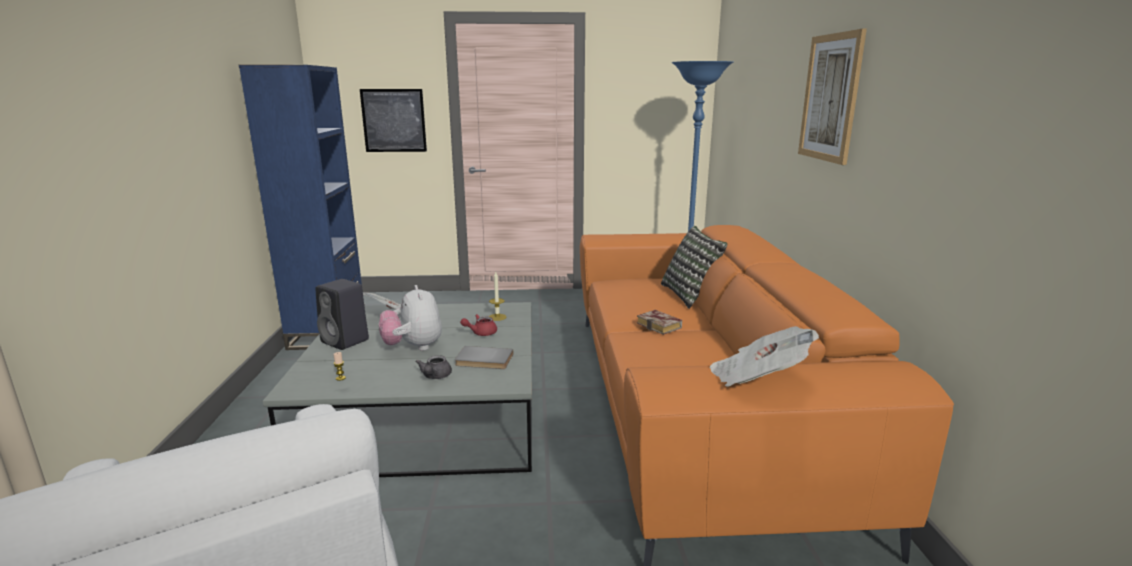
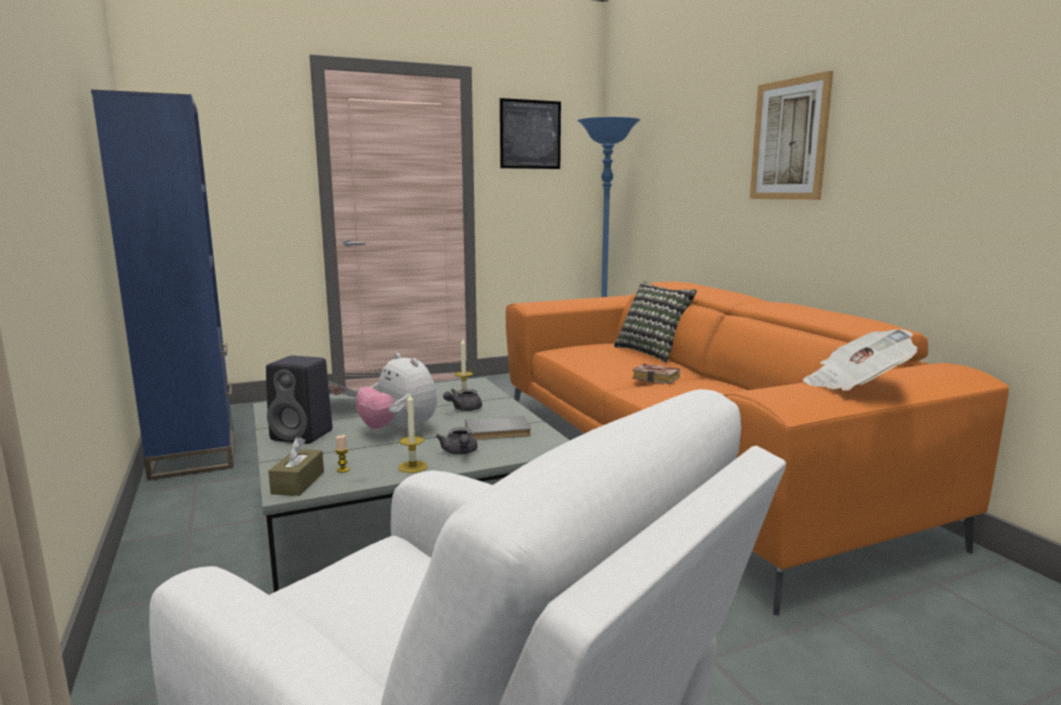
camera: 20 degrees left, 5 degrees down
picture [360,89,427,152] -> picture moved to [500,98,561,169]
red teapot [460,314,497,336] -> grey teapot [443,388,482,411]
none -> brown tissue box [268,437,324,496]
none -> candle [398,392,427,473]

